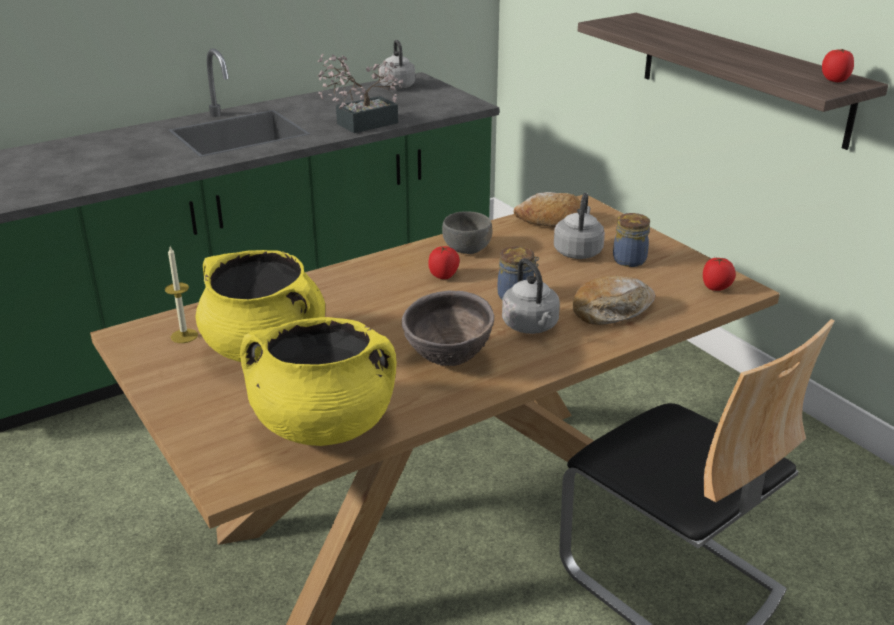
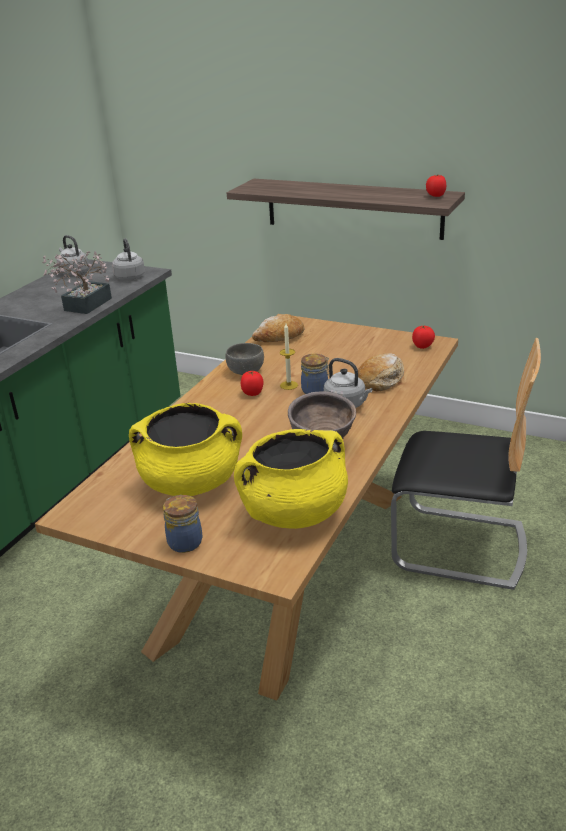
camera: 30 degrees left, 0 degrees up
candle [165,247,198,343] -> candle moved to [280,324,298,390]
grey kettle [554,193,605,259] -> grey kettle moved to [112,238,145,280]
jar [613,213,650,267] -> jar moved to [163,495,203,553]

